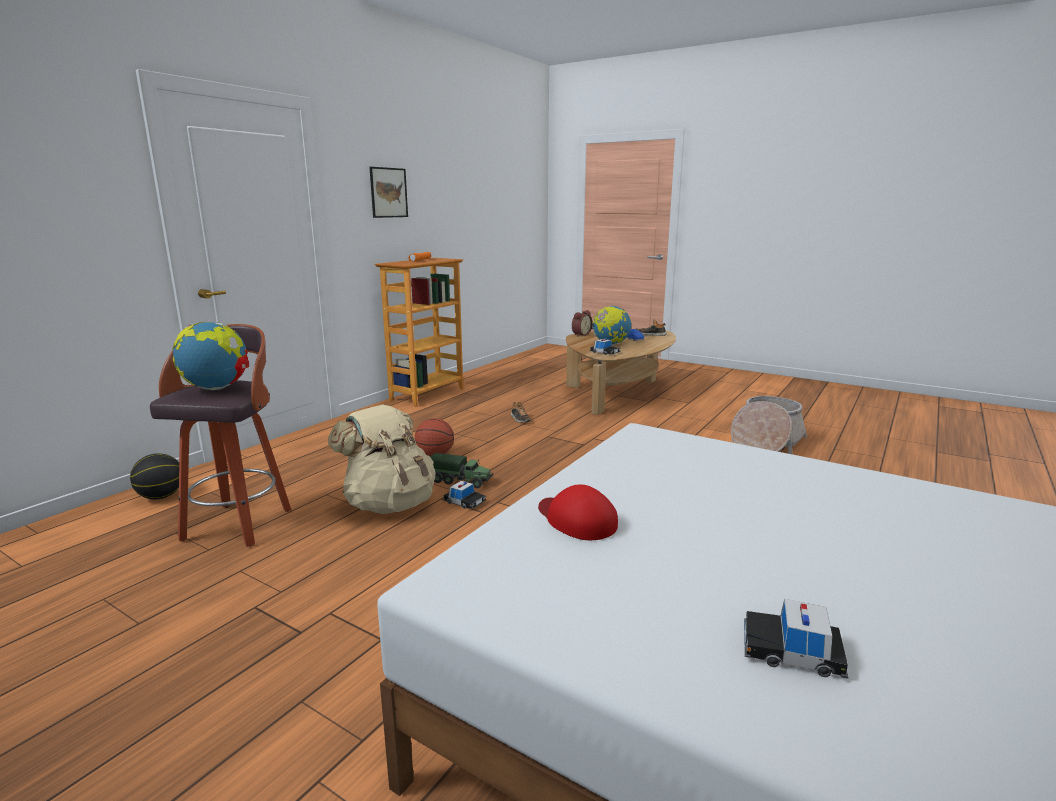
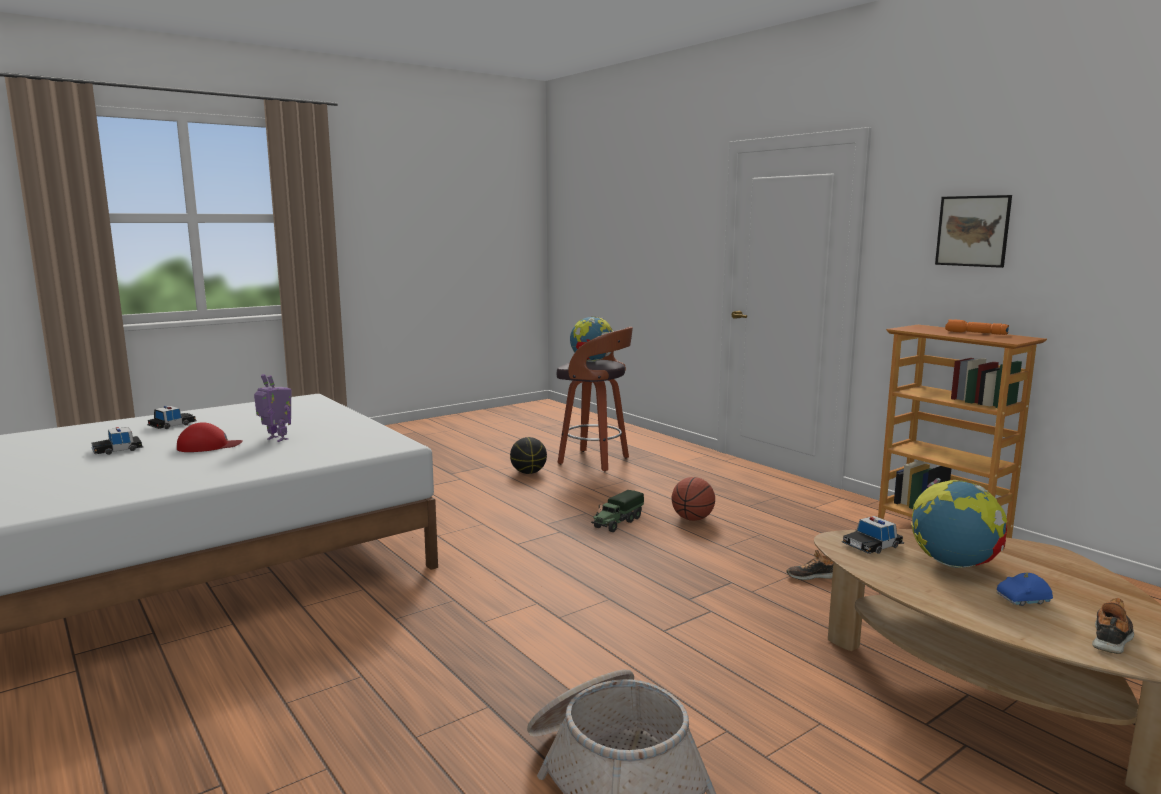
camera: 110 degrees right, 5 degrees down
basketball [130,453,179,499] -> basketball moved to [510,437,547,474]
beige backpack [328,404,436,514] -> none
toy car [443,481,486,509] -> toy car moved to [91,427,143,455]
red cap [538,484,618,540] -> red cap moved to [177,422,243,452]
alarm clock [572,310,592,336] -> none
none -> toy robot [254,374,291,442]

